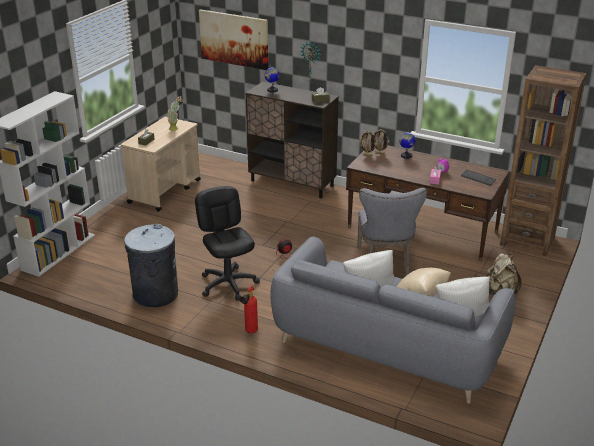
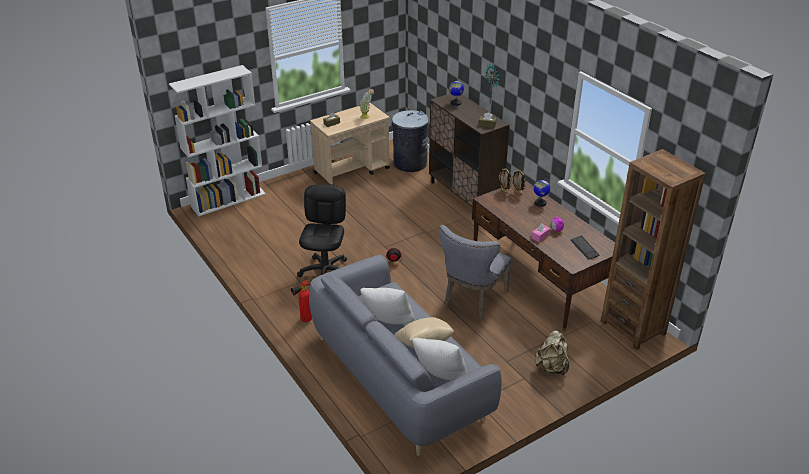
camera: 30 degrees right, 5 degrees up
grey trash can [124,223,178,307] -> grey trash can moved to [392,110,429,172]
picture [199,9,268,70] -> none

